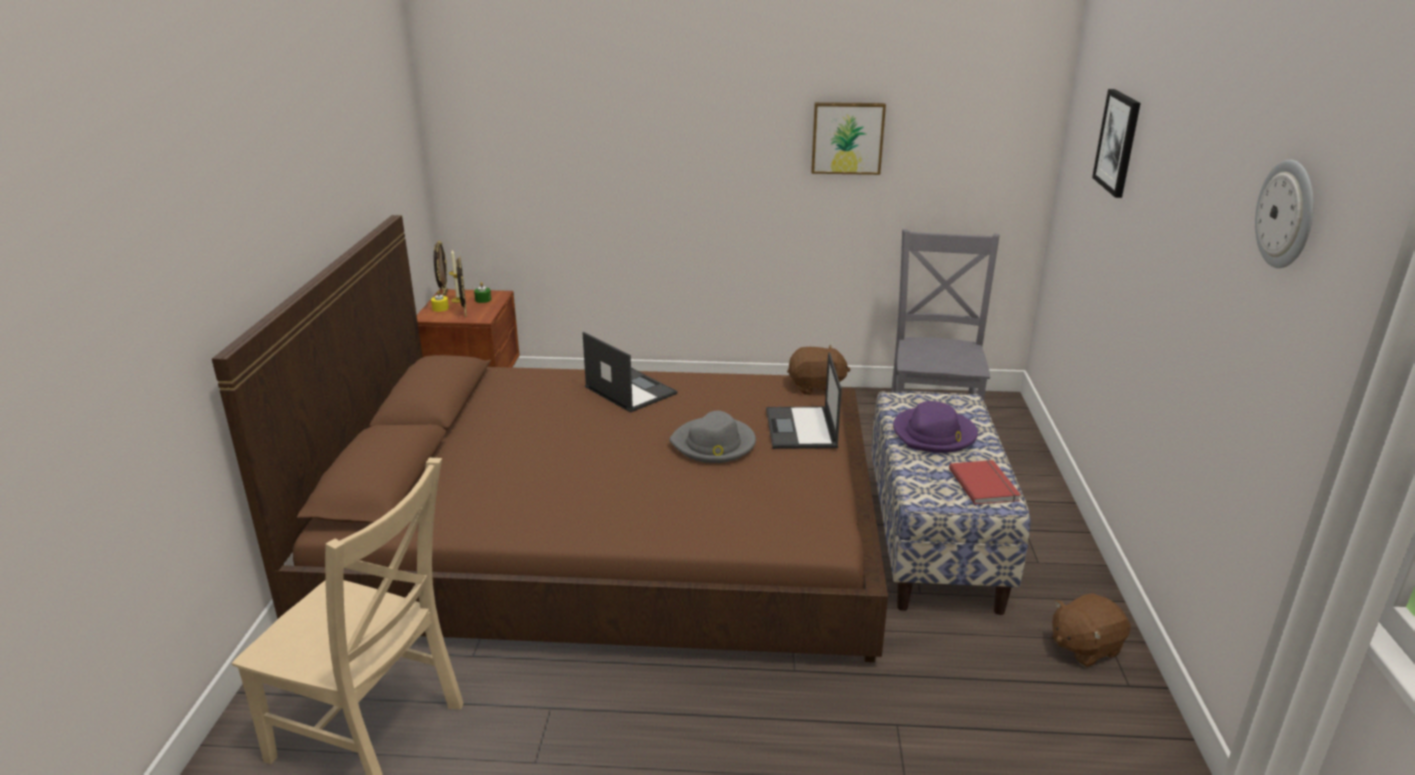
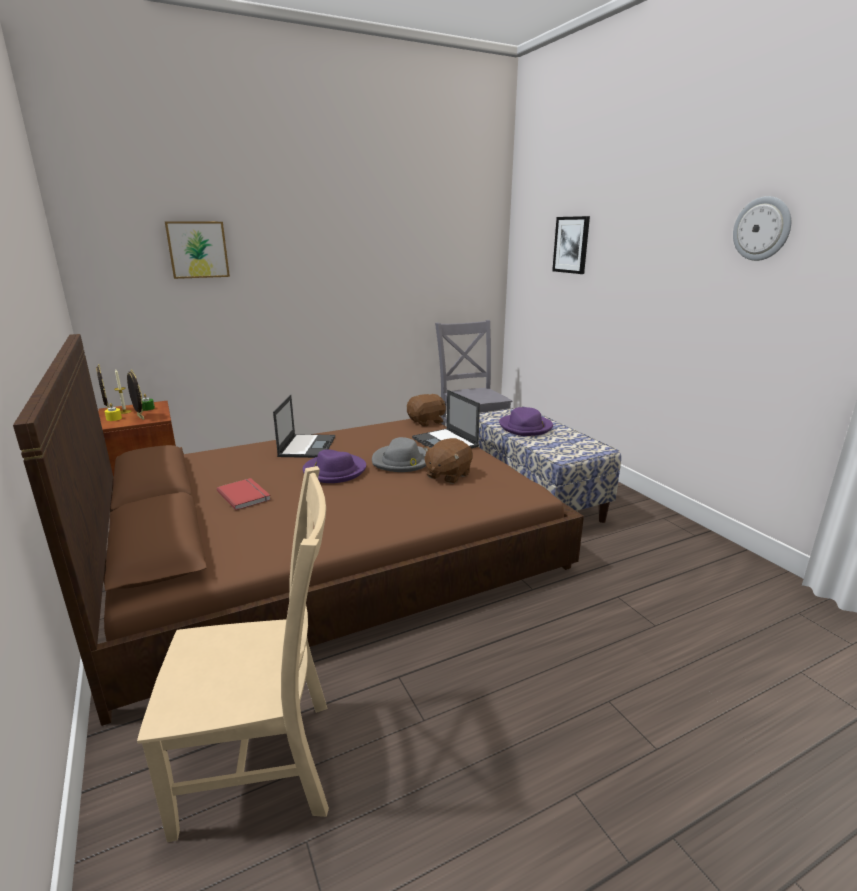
camera: 30 degrees left, 5 degrees down
laptop [582,332,677,413] -> laptop turned 75 degrees clockwise [273,395,335,458]
picture [811,102,886,175] -> picture moved to [165,221,230,279]
red book [949,460,1021,505] -> red book moved to [217,478,271,510]
brown plush toy [1052,593,1131,667] -> brown plush toy moved to [423,438,473,484]
none -> purple hat [303,449,366,483]

